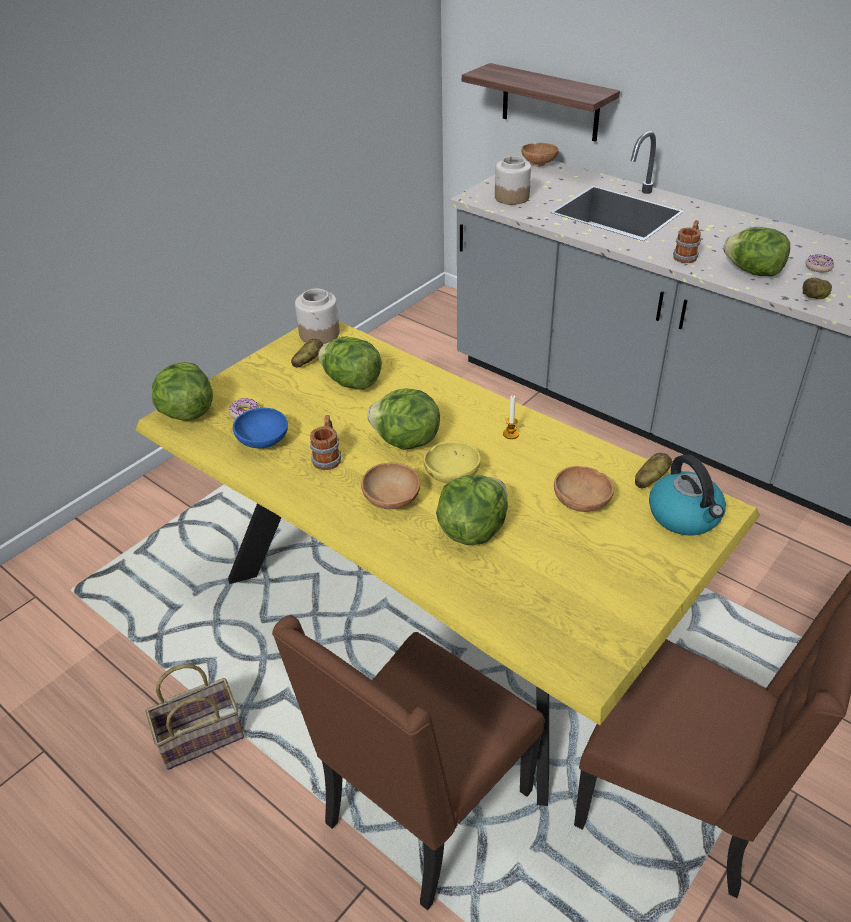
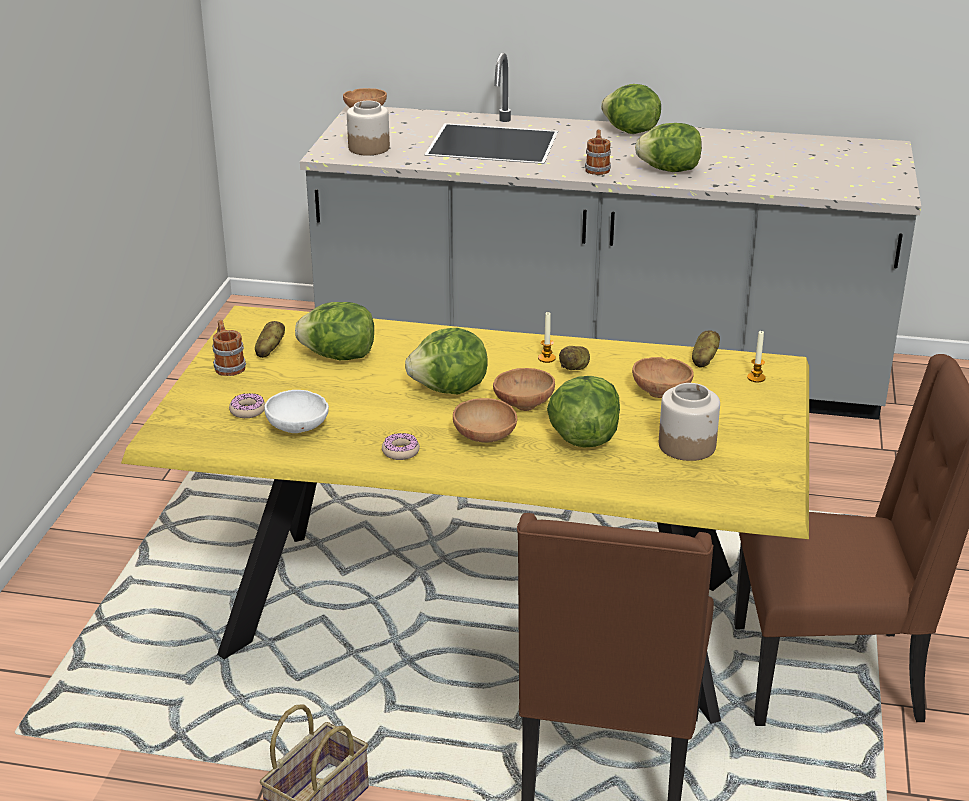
camera: 30 degrees left, 10 degrees down
lettuce [152,362,213,421] -> lettuce moved to [601,84,661,134]
blue bowl [233,408,288,448] -> white bowl [264,390,329,433]
jar [295,288,340,344] -> jar moved to [659,383,720,461]
mug [310,415,341,470] -> mug moved to [212,320,246,376]
yellow bowl [423,441,481,483] -> brown bowl [493,368,555,411]
shelf [462,63,620,142] -> none
kettle [649,454,726,535] -> candle [747,330,766,382]
potato [802,278,832,299] -> potato moved to [559,346,590,370]
donut [805,254,834,273] -> donut moved to [382,433,420,460]

